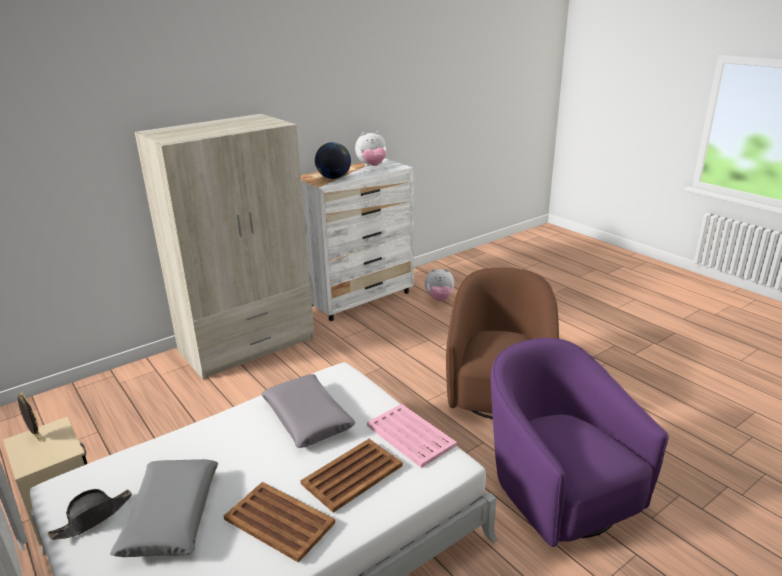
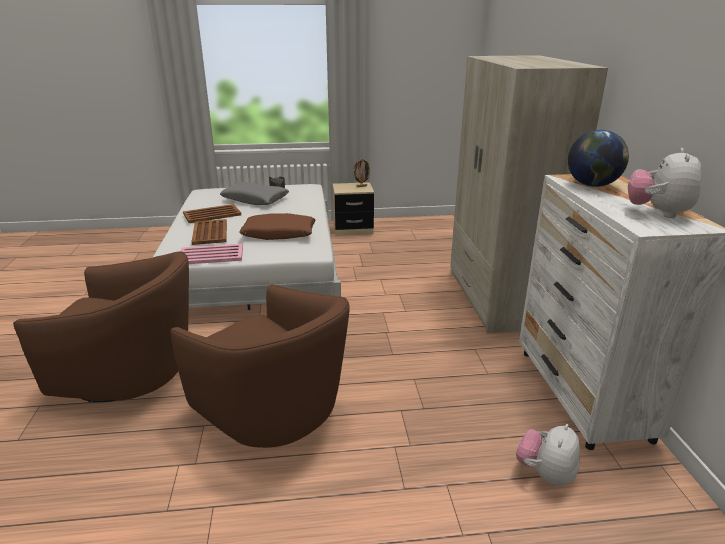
camera: 120 degrees right, 0 degrees up
grey pillow [261,374,356,448] -> brown pillow [239,213,315,240]
purple armchair [491,338,668,547] -> brown armchair [13,251,189,402]

